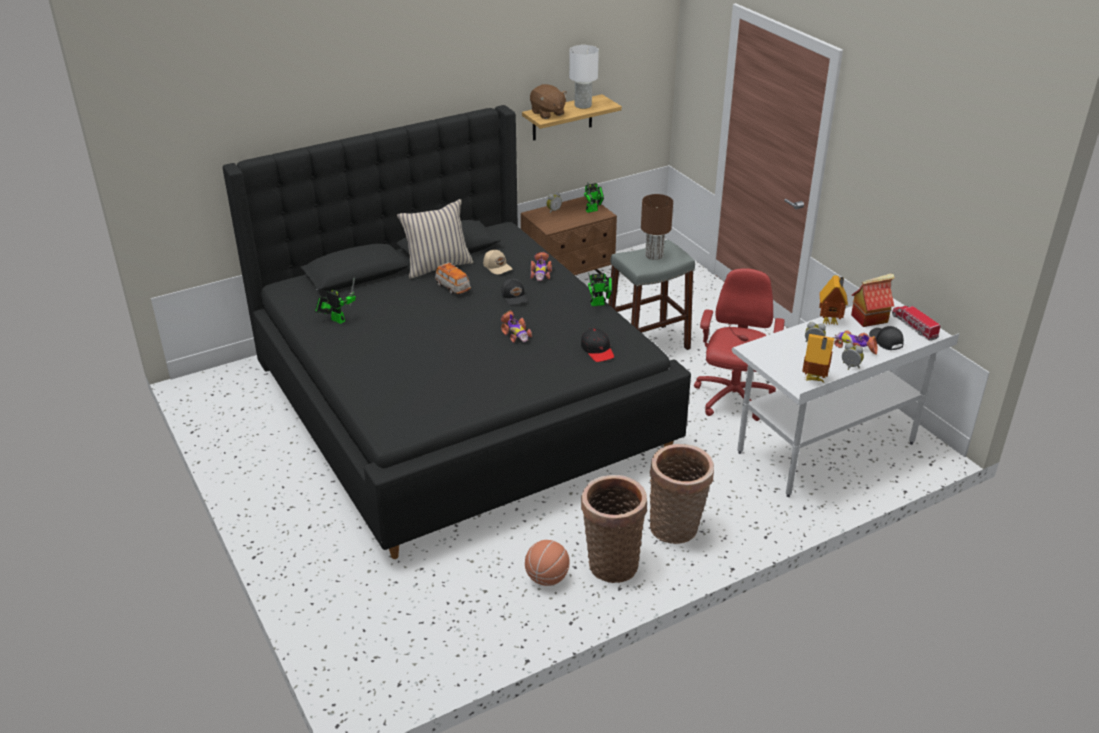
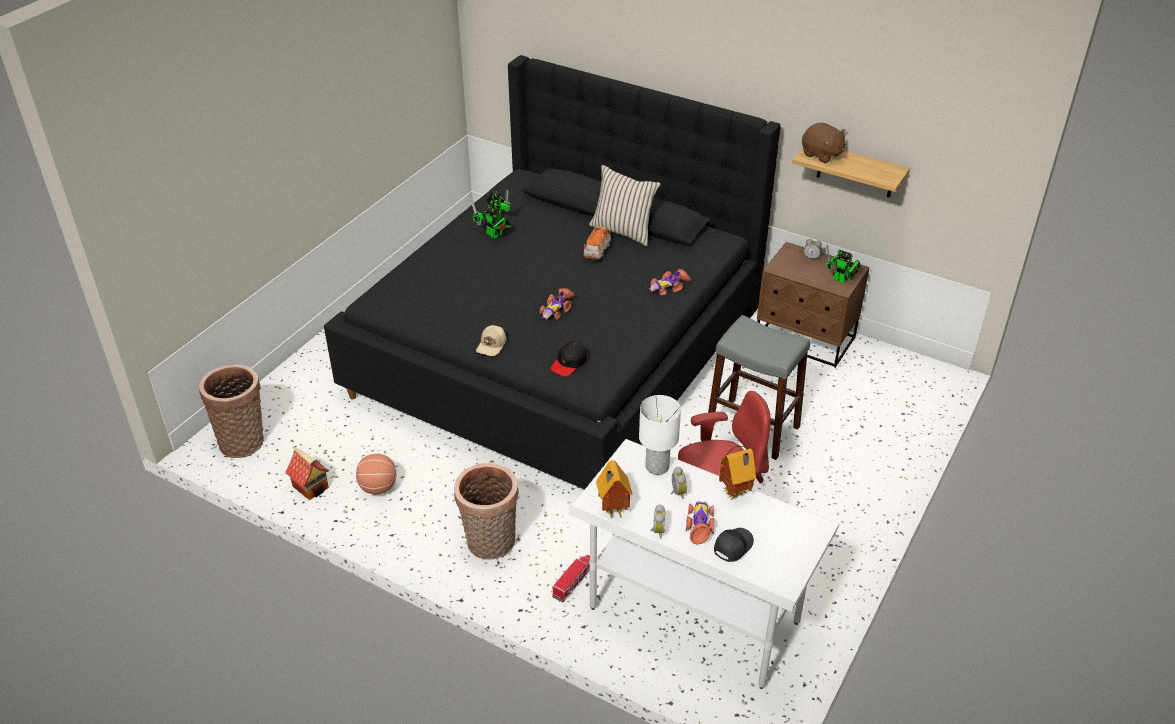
camera: 60 degrees right, 5 degrees up
beige cap [483,250,512,275] -> beige cap moved to [476,325,506,356]
black cap [501,279,528,305] -> none
brown plush toy [530,84,567,119] -> brown plush toy turned 75 degrees counterclockwise [802,123,846,163]
white table lamp [569,45,599,109] -> white table lamp moved to [639,395,681,475]
basket [581,475,647,583] -> basket moved to [199,365,264,458]
toy robot [588,273,612,306] -> toy robot moved to [470,197,512,238]
brown table lamp [641,194,673,260] -> none
toy house [851,273,895,327] -> toy house moved to [285,446,329,500]
toy truck [892,305,941,341] -> toy truck moved to [552,555,590,602]

